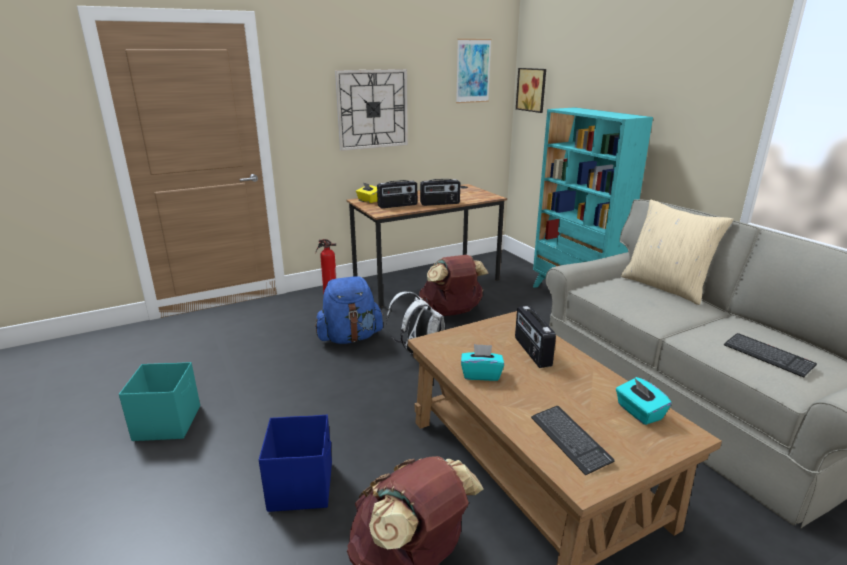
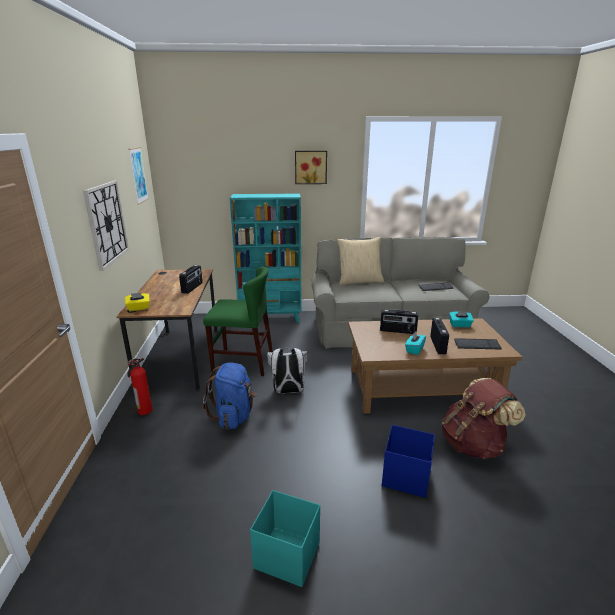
camera: 65 degrees left, 0 degrees up
radio [377,180,417,208] -> radio moved to [430,318,449,354]
brown backpack [419,255,489,316] -> green chair [203,266,273,376]
picture [516,68,546,113] -> picture moved to [295,151,327,184]

